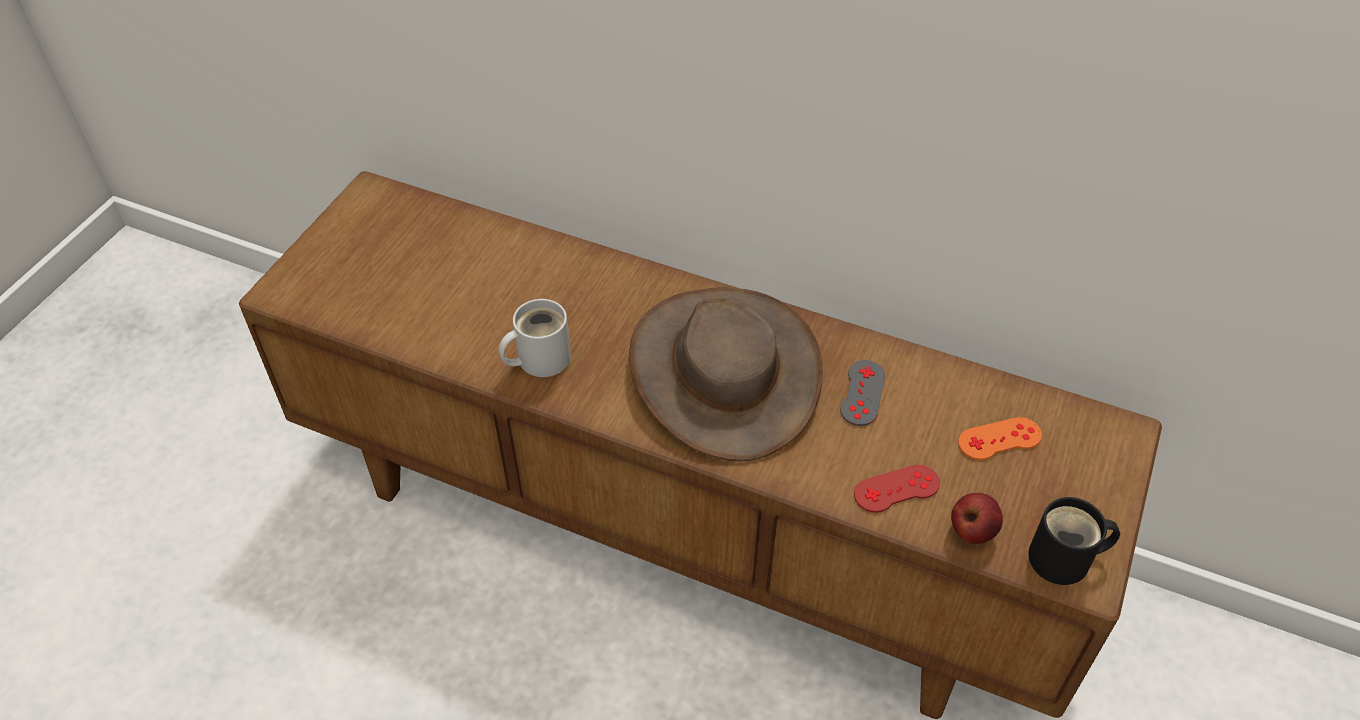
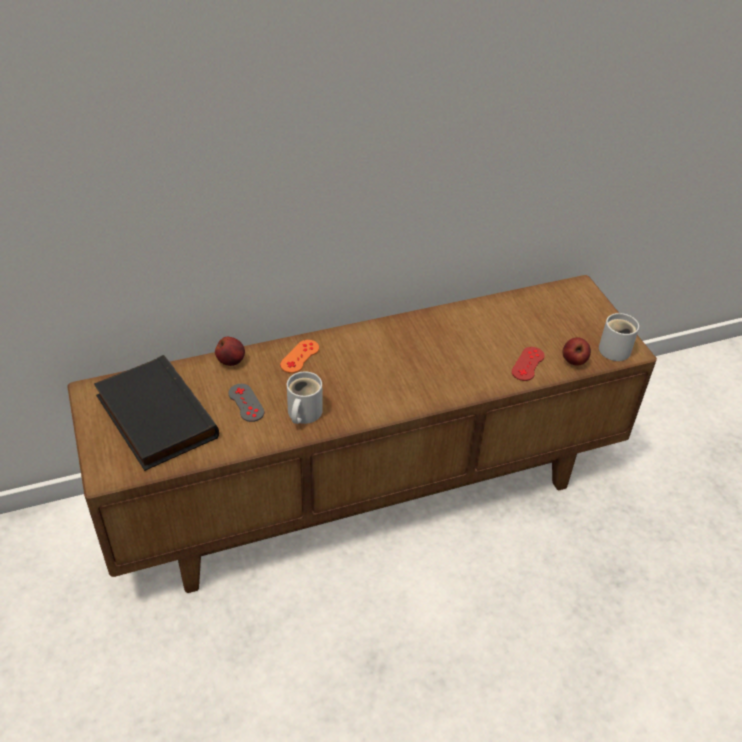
camera: 45 degrees left, 5 degrees down
brown hat [629,287,823,462] -> none
grey game controller [840,360,885,426] -> grey game controller moved to [228,384,264,422]
orange game controller [958,417,1042,460] -> orange game controller moved to [280,340,319,373]
black mug [1028,497,1120,585] -> white mug [599,313,639,361]
none -> black book [94,355,219,471]
none -> apple [215,337,245,366]

